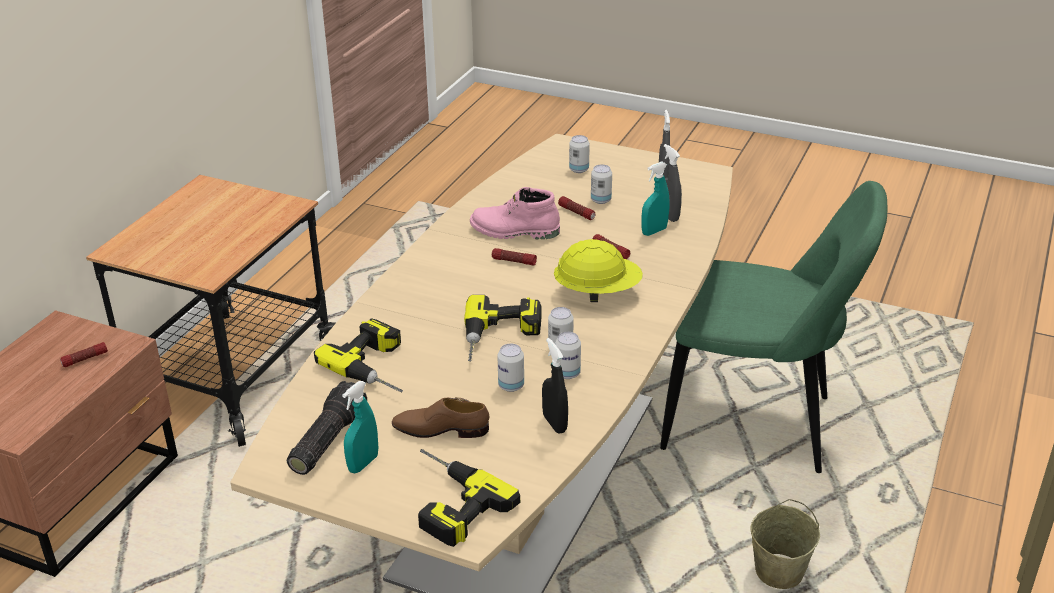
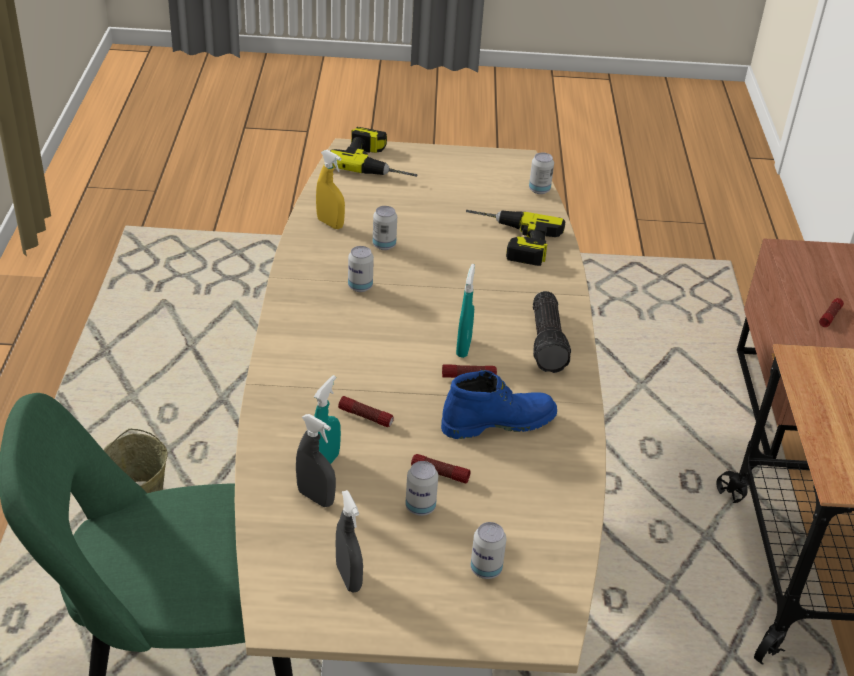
camera: 155 degrees right, 5 degrees up
flashlight [287,381,367,475] -> flashlight moved to [533,291,571,373]
turquoise spray bottle [342,381,378,473] -> turquoise spray bottle moved to [456,264,475,358]
brown shoe [392,397,489,438] -> none
power drill [464,295,541,361] -> none
pink boot [470,187,560,239] -> blue boot [441,370,557,439]
black spray bottle [542,338,568,434] -> yellow spray bottle [316,150,345,229]
yellow hard hat [554,239,643,302] -> none
can [555,332,581,379] -> can moved to [529,152,554,194]

